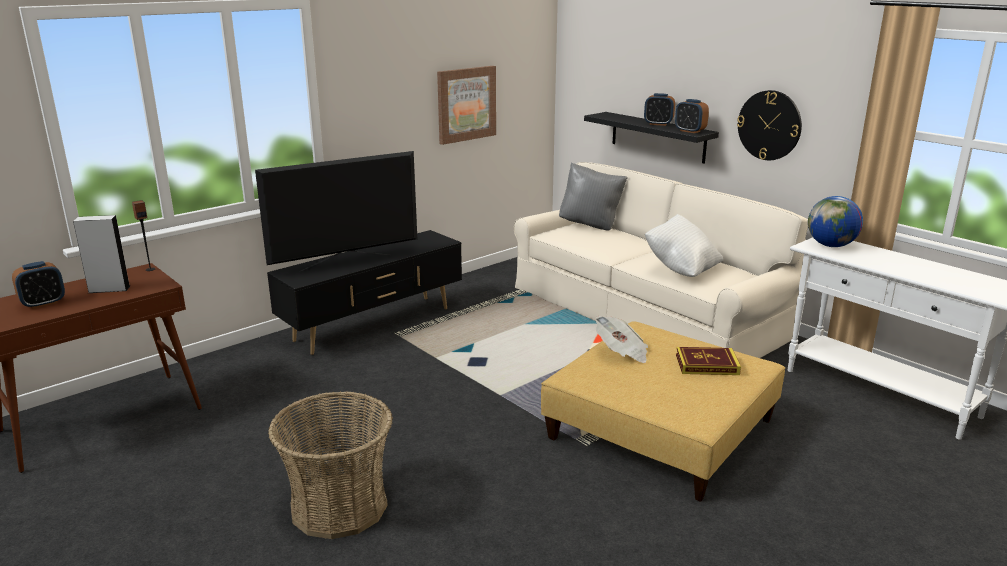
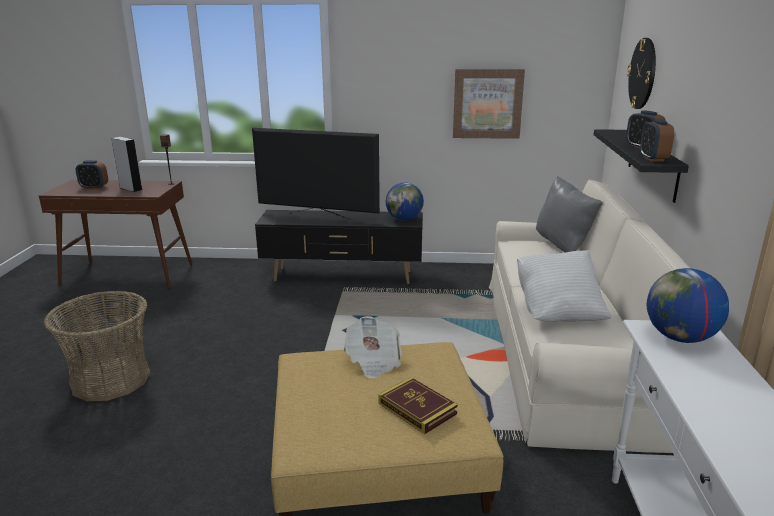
camera: 45 degrees right, 0 degrees up
wall clock [737,90,802,160] -> wall clock moved to [627,38,656,109]
none -> globe [386,182,424,221]

